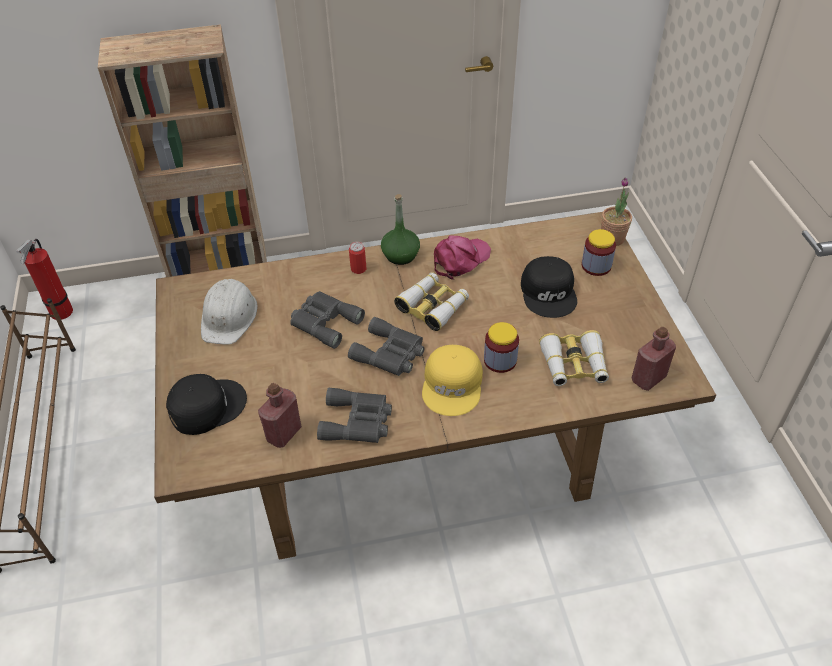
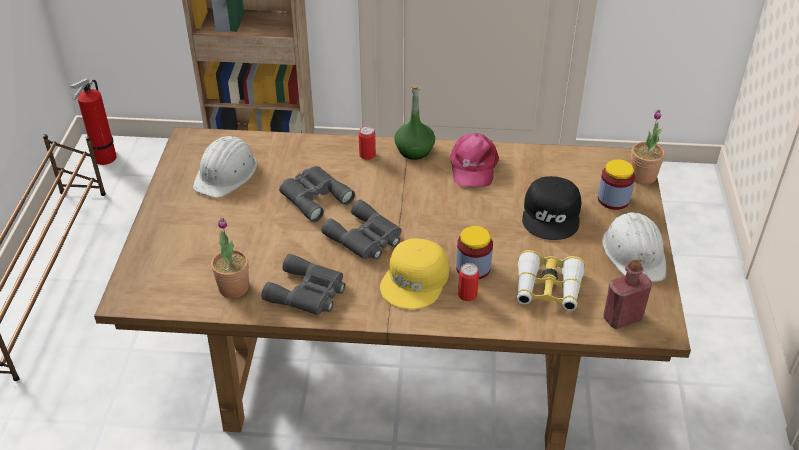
camera: 15 degrees right, 5 degrees down
black cap [166,374,247,435] -> none
red bottle [258,383,302,448] -> potted plant [211,218,249,298]
binoculars [394,272,469,331] -> none
pink cap [434,236,491,280] -> pink cap turned 120 degrees clockwise [450,133,499,187]
none -> can [458,263,479,301]
none -> white hard hat [602,212,666,282]

